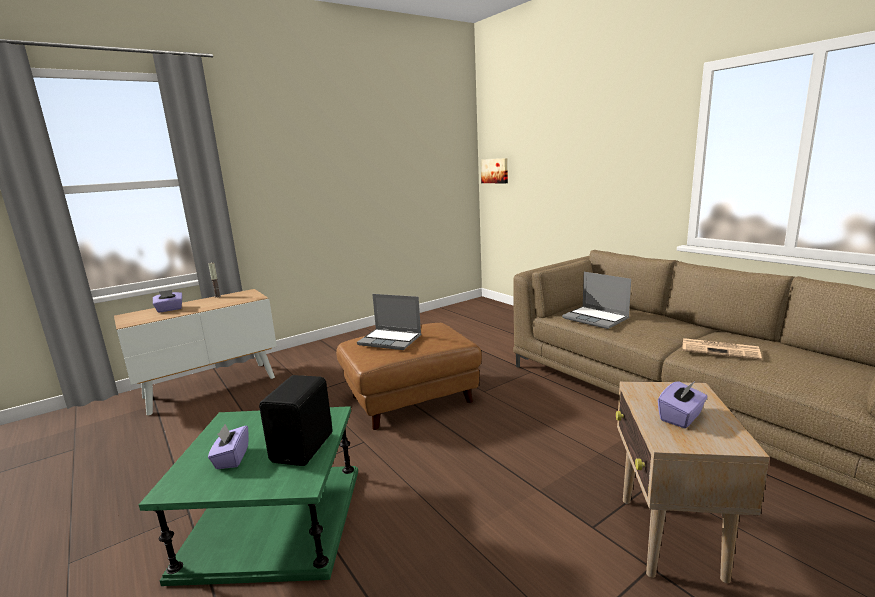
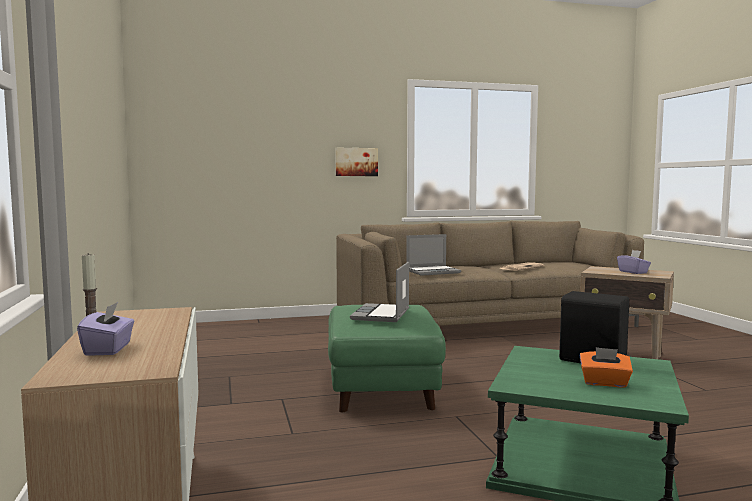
camera: 70 degrees left, 10 degrees down
purple tissue box [208,424,249,469] -> orange tissue box [580,347,633,387]
brown ottoman [336,323,482,430] -> green ottoman [328,305,446,412]
laptop [357,294,421,350] -> laptop turned 150 degrees clockwise [350,262,409,322]
picture [481,158,508,183] -> picture moved to [336,148,378,176]

